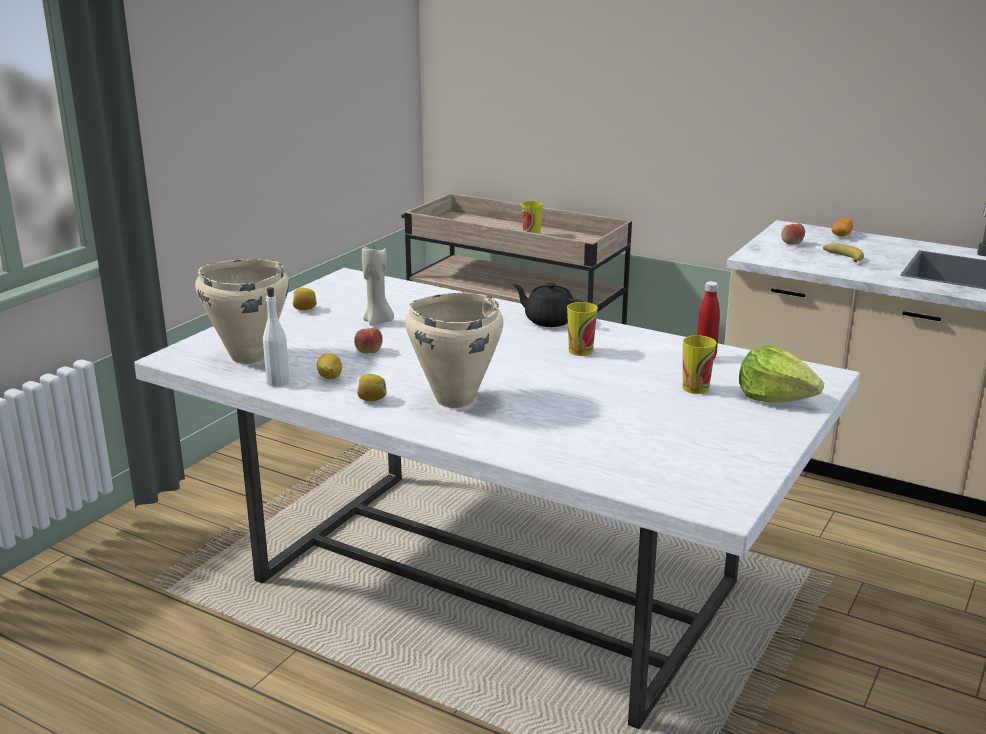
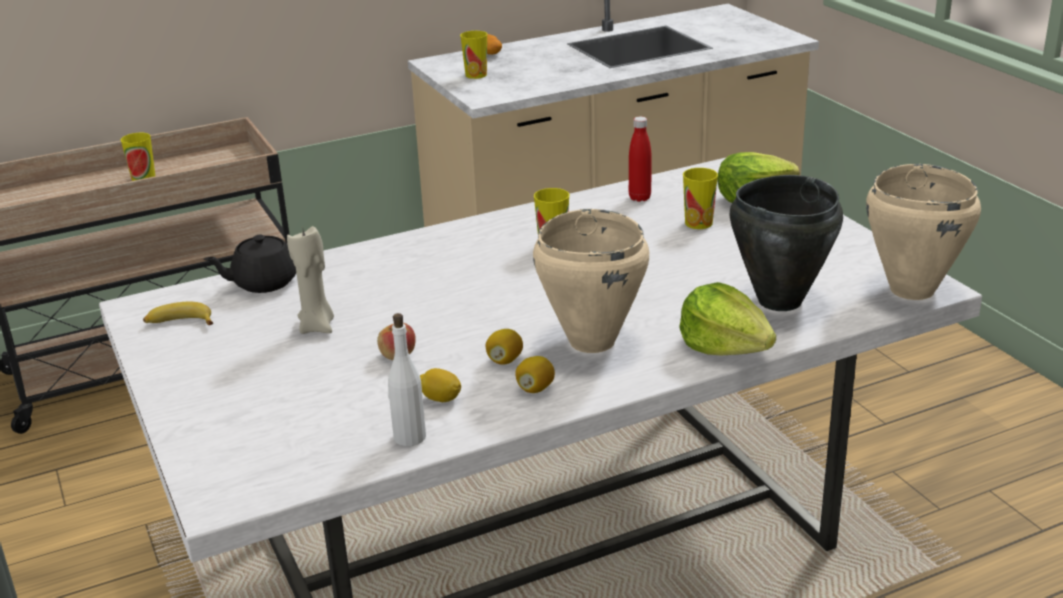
camera: 55 degrees left, 5 degrees up
beige cooking pot [195,259,289,364] -> beige cooking pot moved to [866,164,981,300]
lemon [293,288,317,310] -> lemon moved to [485,329,523,365]
black teapot [513,283,583,327] -> black teapot moved to [203,235,296,293]
apple [781,224,805,245] -> cup [460,31,487,79]
banana [823,243,864,262] -> banana moved to [143,302,213,325]
none -> lettuce [679,282,776,355]
none -> black cooking pot [730,175,843,311]

